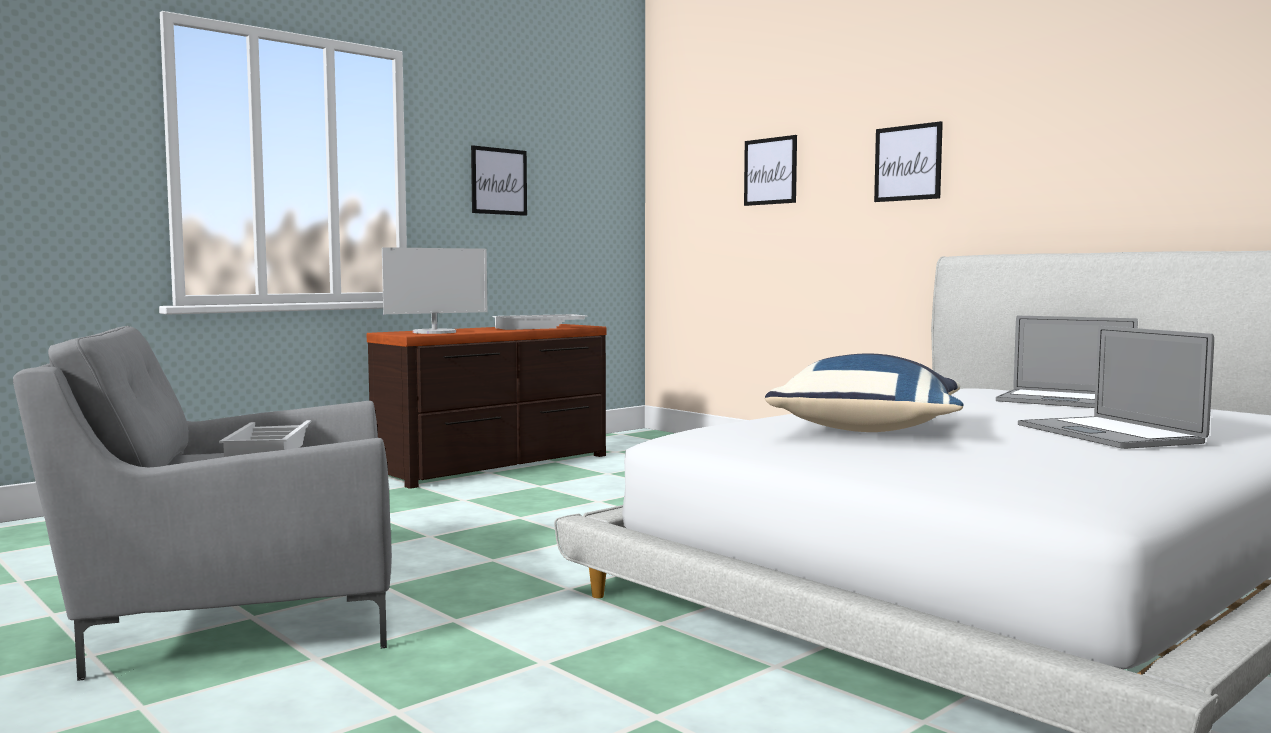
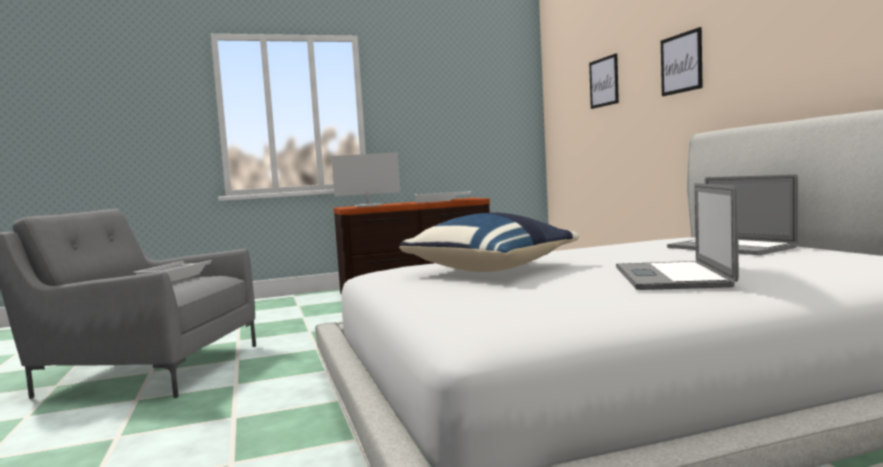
camera: 25 degrees right, 0 degrees up
picture [471,145,527,216] -> none

